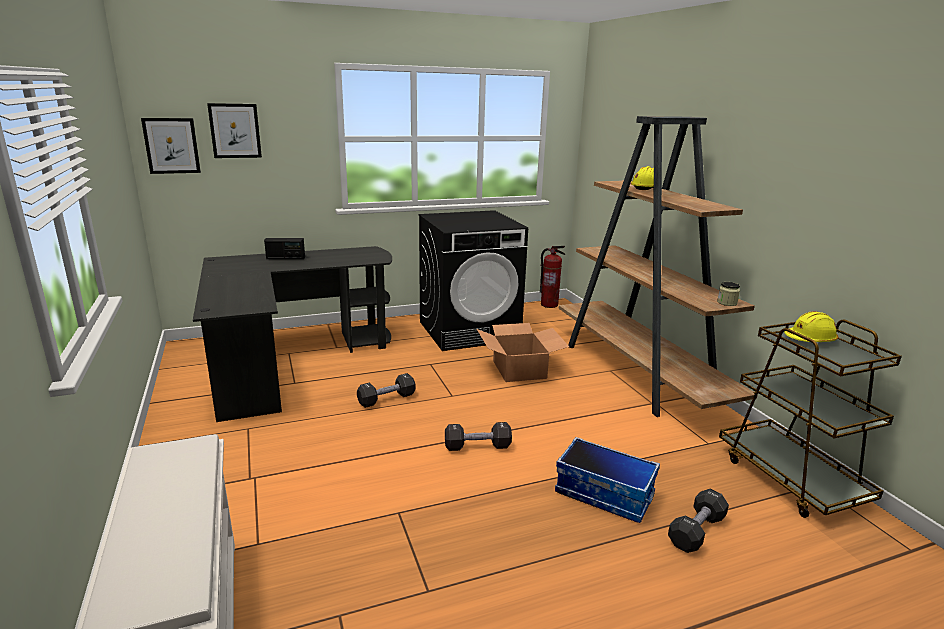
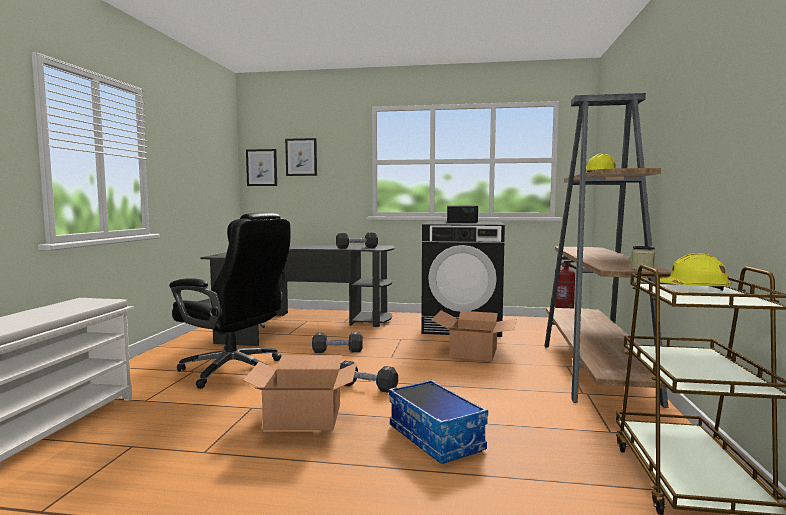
camera: 30 degrees right, 15 degrees down
radio [264,238,305,259] -> radio moved to [447,206,478,223]
black dumbbell [668,489,729,553] -> black dumbbell moved to [336,232,378,249]
none -> black office chair [169,212,291,389]
none -> cardboard box [243,355,357,430]

